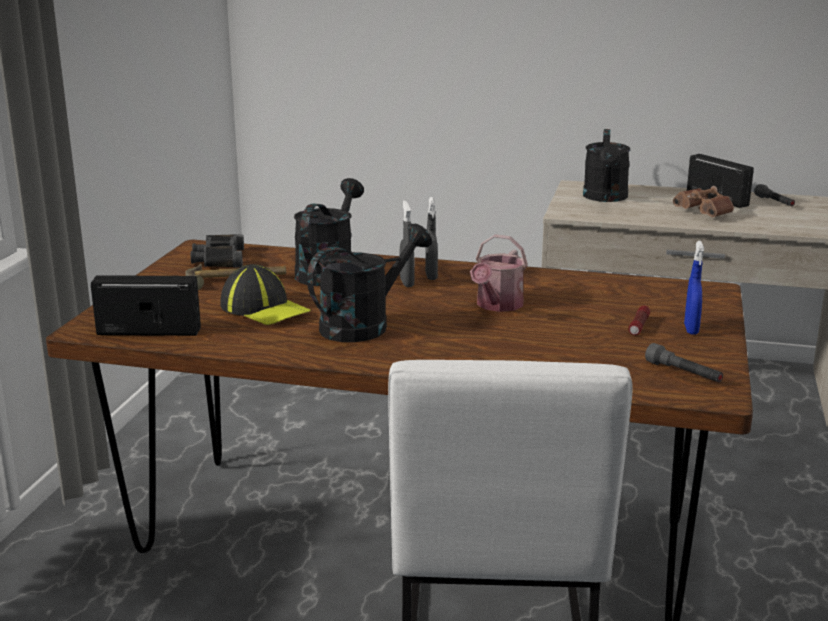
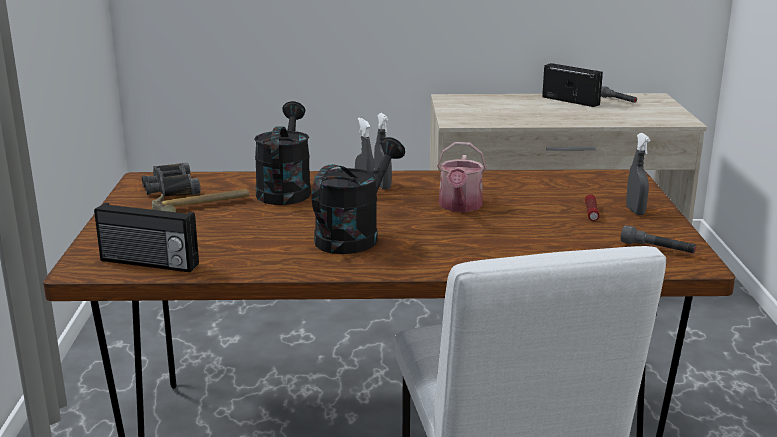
camera: 15 degrees left, 0 degrees up
radio [91,275,201,336] -> radio turned 150 degrees counterclockwise [94,203,199,272]
cap [221,264,311,325] -> none
black watering can [583,129,630,202] -> none
brown binoculars [673,186,734,217] -> none
blue spray bottle [684,241,704,335] -> grey spray bottle [626,133,650,215]

